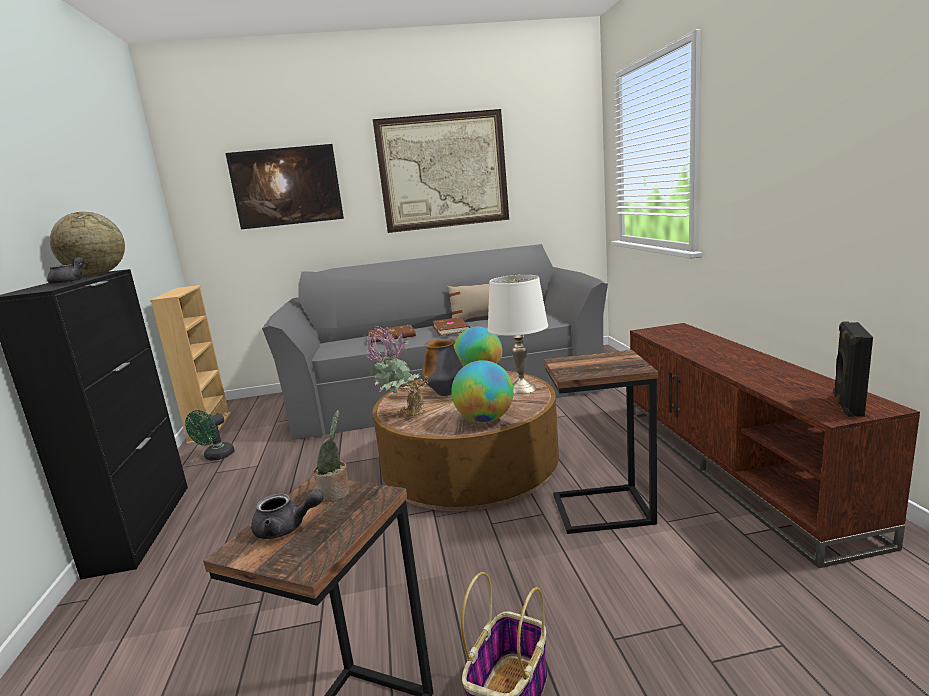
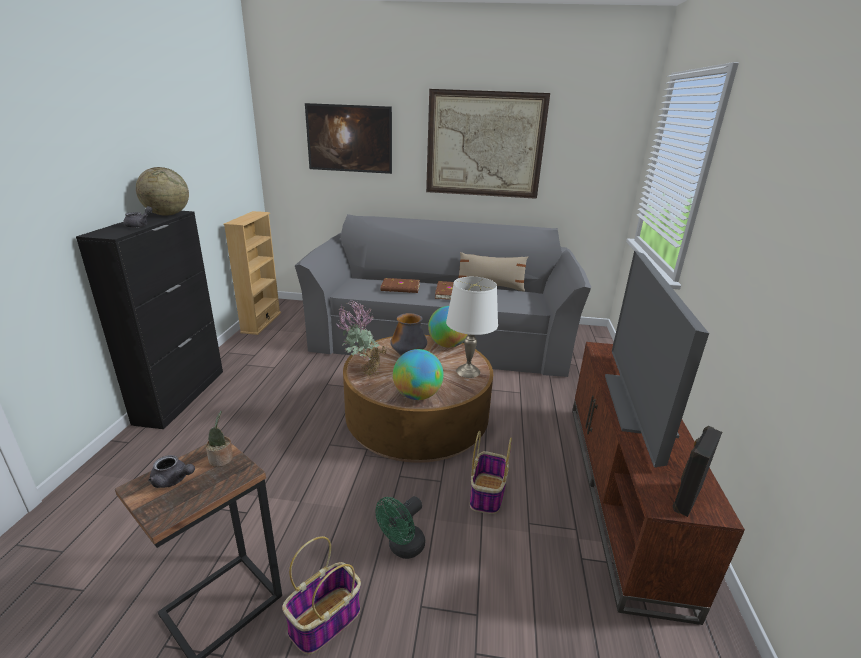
camera: 15 degrees right, 10 degrees up
green fan [185,410,235,460] -> green fan moved to [375,496,425,559]
side table [544,350,658,534] -> basket [470,431,512,514]
none -> television [605,251,709,468]

